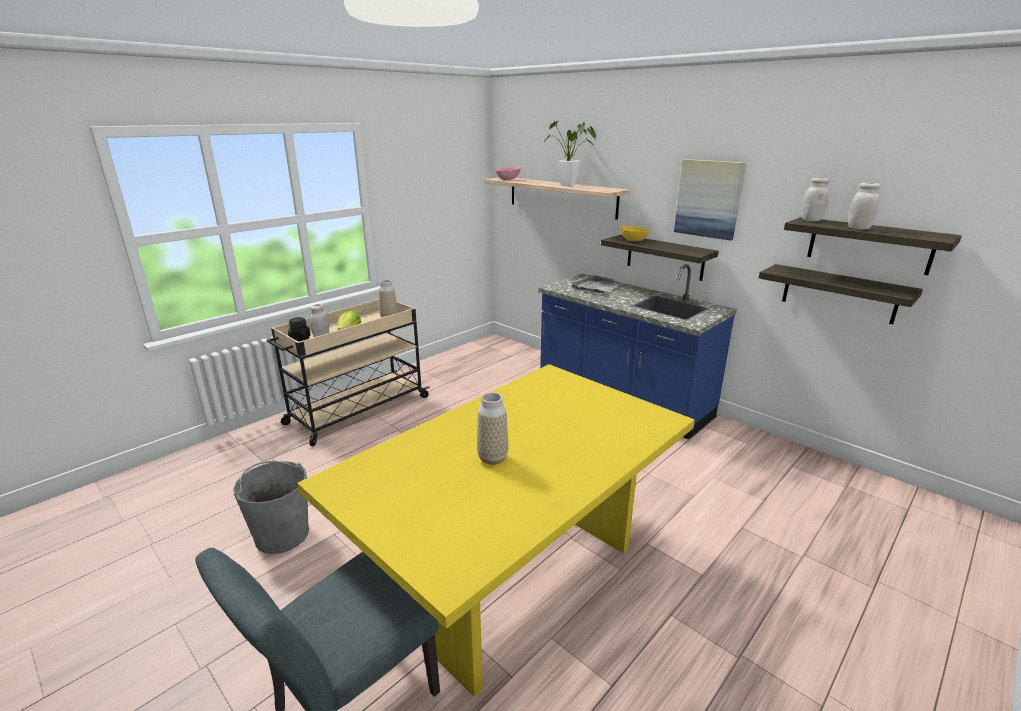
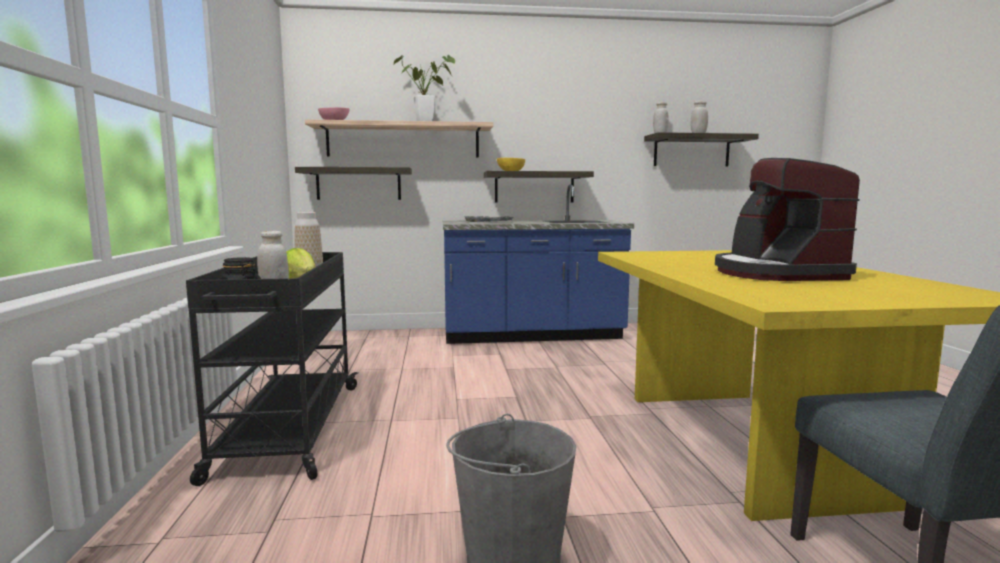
camera: 50 degrees left, 15 degrees down
beige cart [267,299,430,446] -> black cart [186,252,358,486]
vase [477,392,508,465] -> coffee machine [715,158,860,281]
picture [674,159,746,241] -> none
shelf [759,264,923,324] -> shelf moved to [295,167,412,200]

